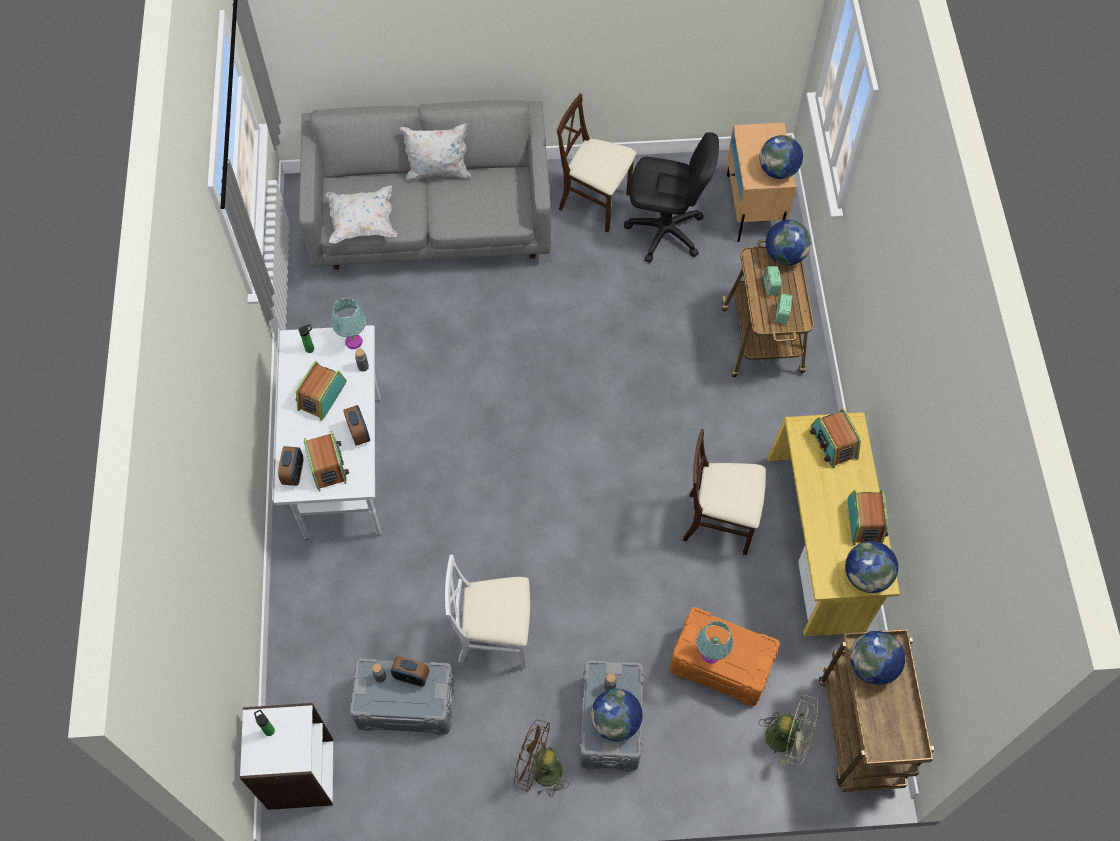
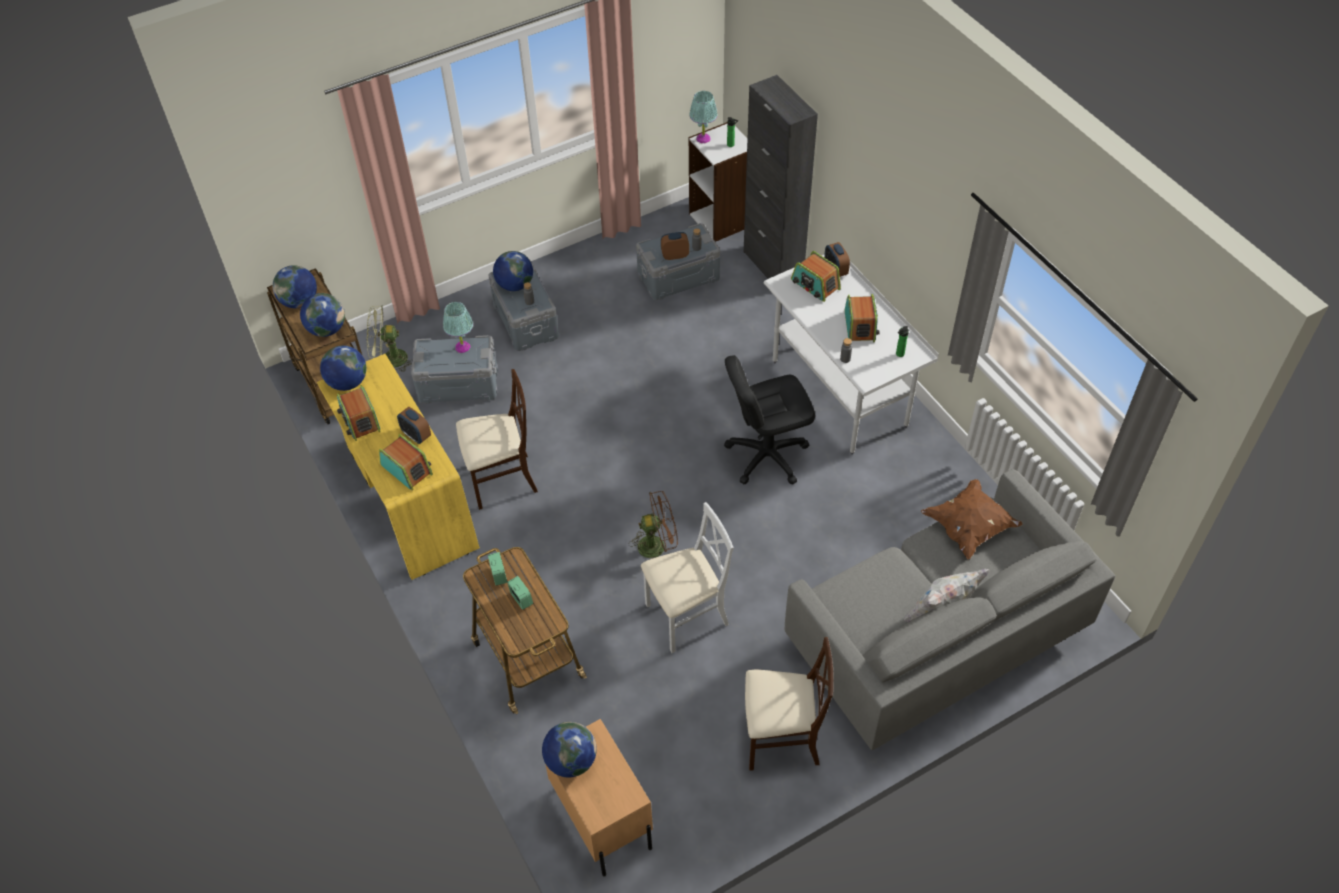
camera: 155 degrees right, 10 degrees down
white pillow [326,185,397,244] -> brown pillow [921,479,1023,560]
turquoise table lamp [331,298,366,349] -> turquoise table lamp moved to [689,91,718,143]
alarm clock [343,405,370,446] -> alarm clock moved to [397,407,431,444]
white chair [445,555,530,669] -> white chair moved to [641,502,734,653]
brown fan [514,720,569,797] -> brown fan moved to [629,491,678,559]
black office chair [624,132,719,263] -> black office chair moved to [724,355,815,485]
orange storage box [669,607,780,706] -> grey storage box [411,335,498,404]
globe [766,220,811,265] -> globe moved to [272,265,317,308]
none -> black cabinet [744,75,818,279]

